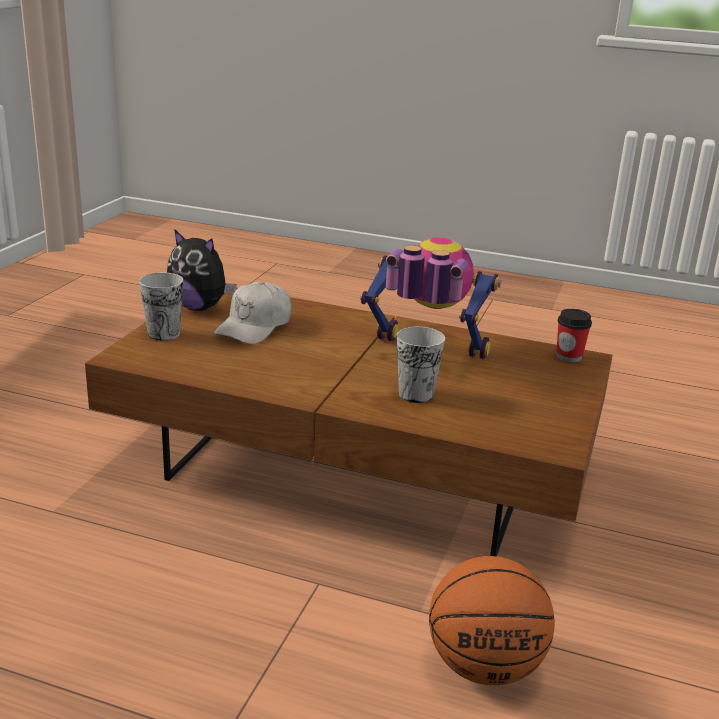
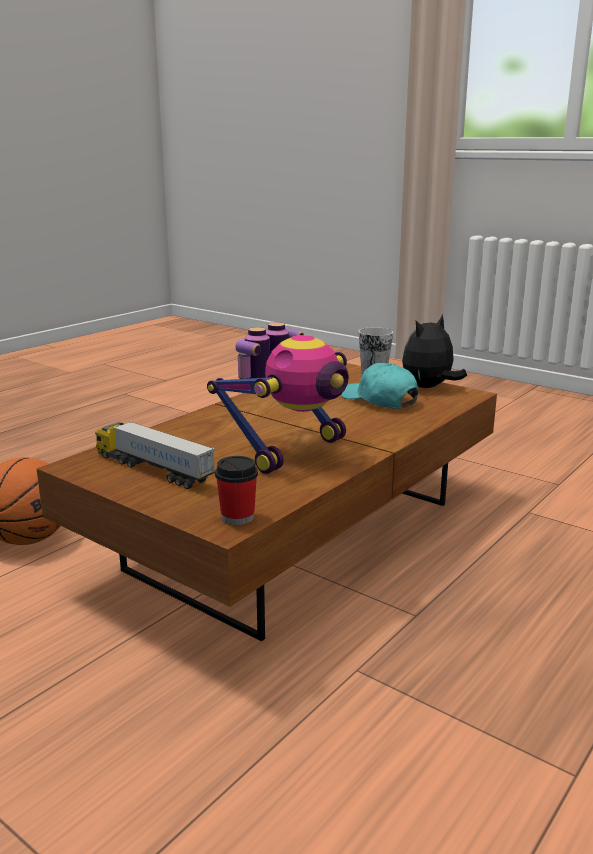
camera: 110 degrees right, 5 degrees down
white cap [214,282,291,345] -> turquoise cap [341,363,419,409]
cup [397,327,445,403] -> none
none -> toy truck [95,421,215,489]

